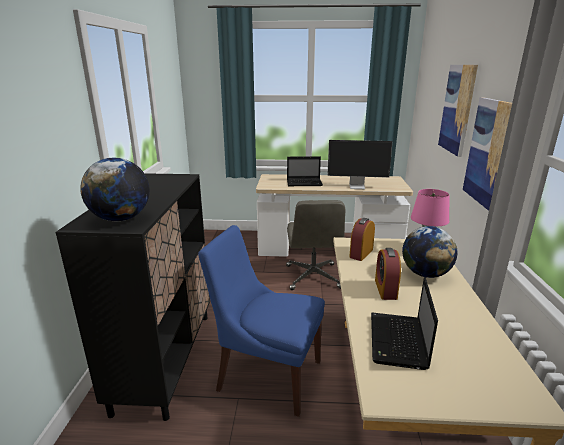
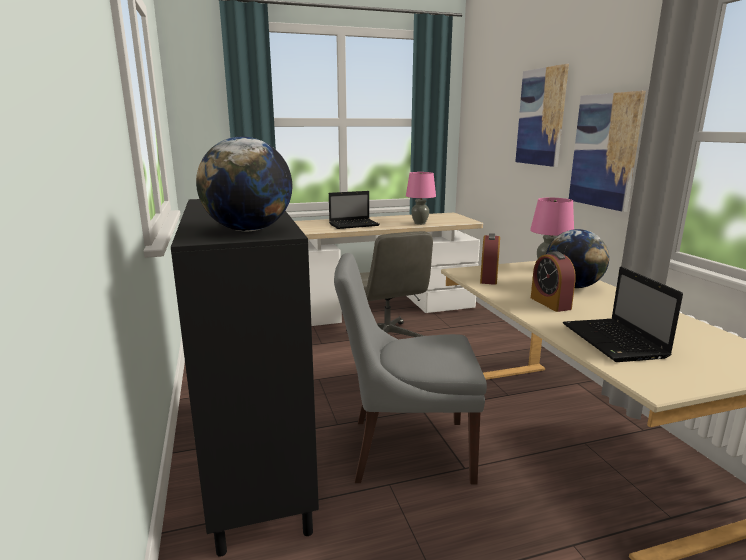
camera: 20 degrees left, 5 degrees down
blue chair [198,225,325,417] -> grey chair [334,253,487,484]
monitor [327,140,392,189] -> pink table lamp [406,172,436,225]

